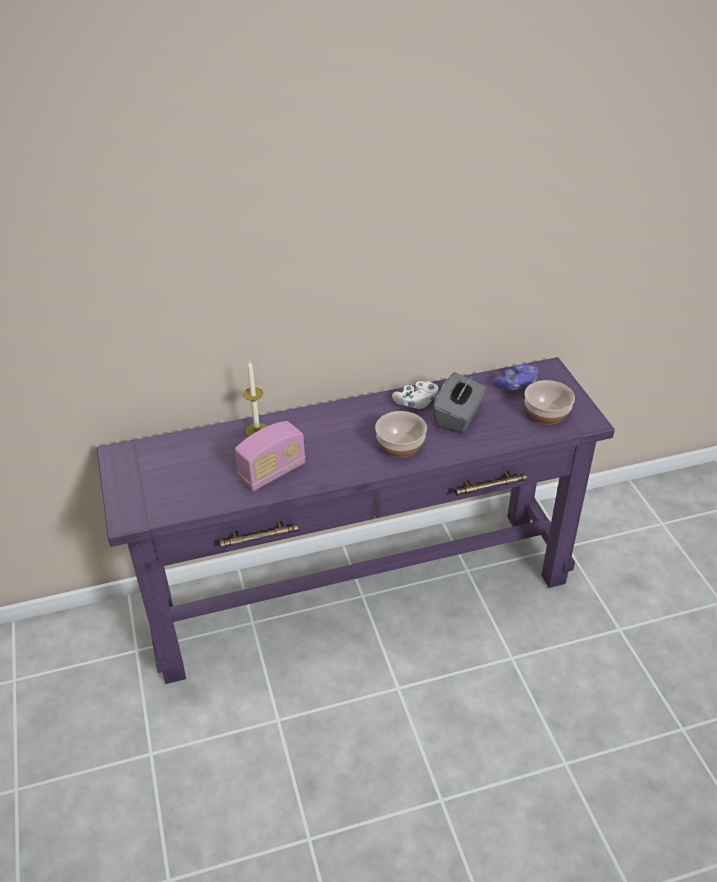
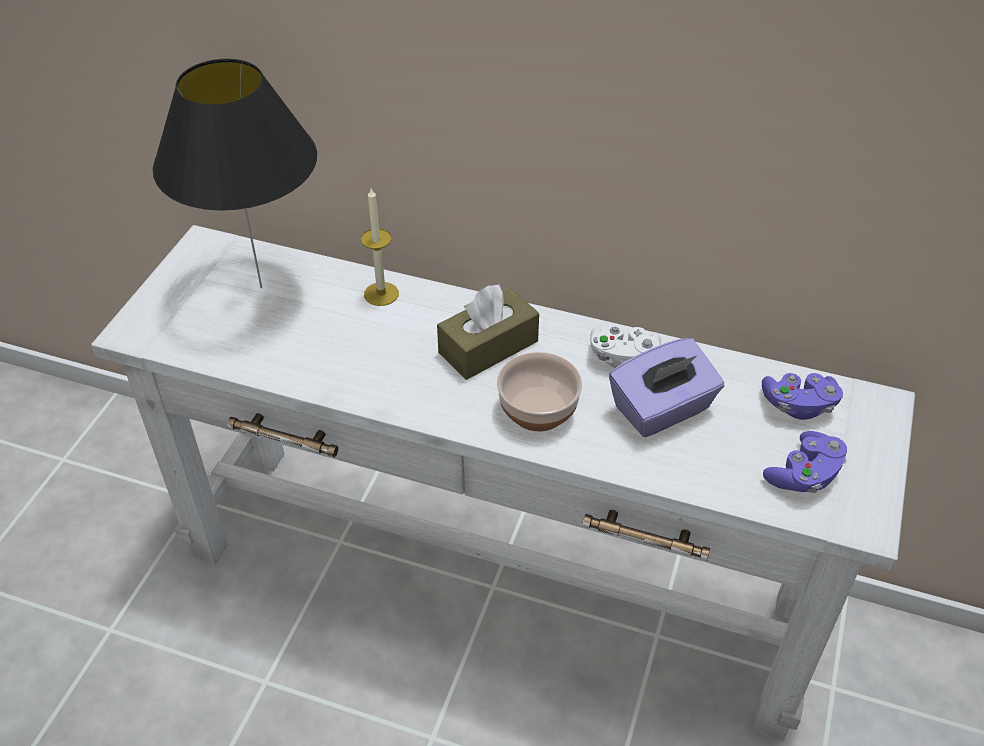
camera: 35 degrees right, 5 degrees up
purple console table [97,357,615,684] -> white console table [91,225,915,741]
radio [235,421,306,491] -> none
grey tissue box [433,372,486,433] -> purple tissue box [609,338,724,437]
bowl [524,380,575,425] -> purple game controller [763,431,847,493]
none -> black table lamp [153,59,317,288]
none -> brown tissue box [437,284,539,380]

